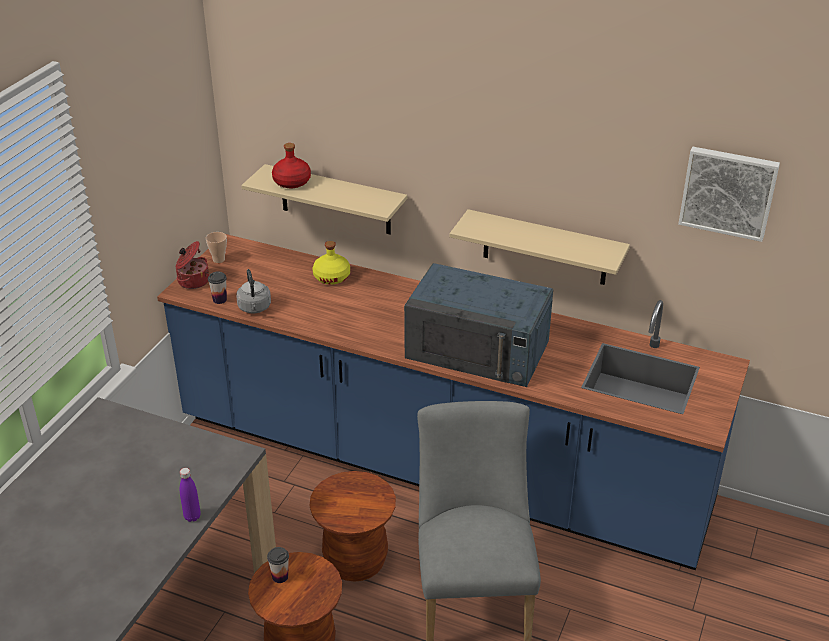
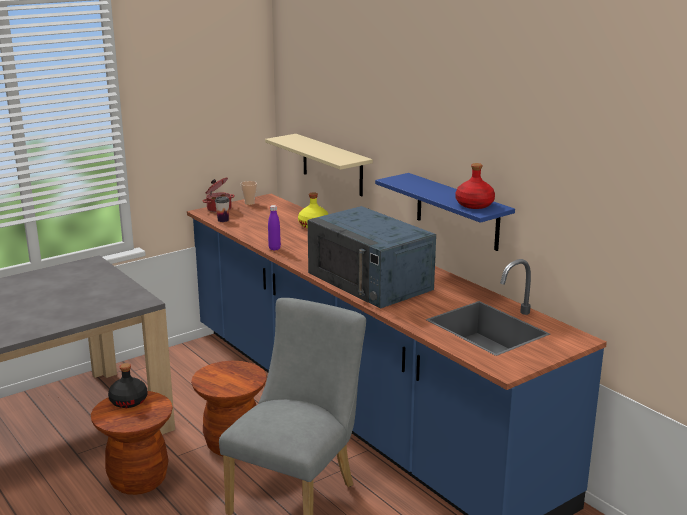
camera: 30 degrees right, 15 degrees down
purple bottle [180,468,201,522] -> purple bottle moved to [268,205,281,251]
grey kettle [236,269,271,314] -> none
cup [267,547,289,583] -> black bottle [108,363,147,408]
red bottle [272,143,311,188] -> red bottle moved to [456,163,495,209]
beige shelf [450,209,630,285] -> blue shelf [375,173,515,251]
picture [678,147,780,242] -> none

